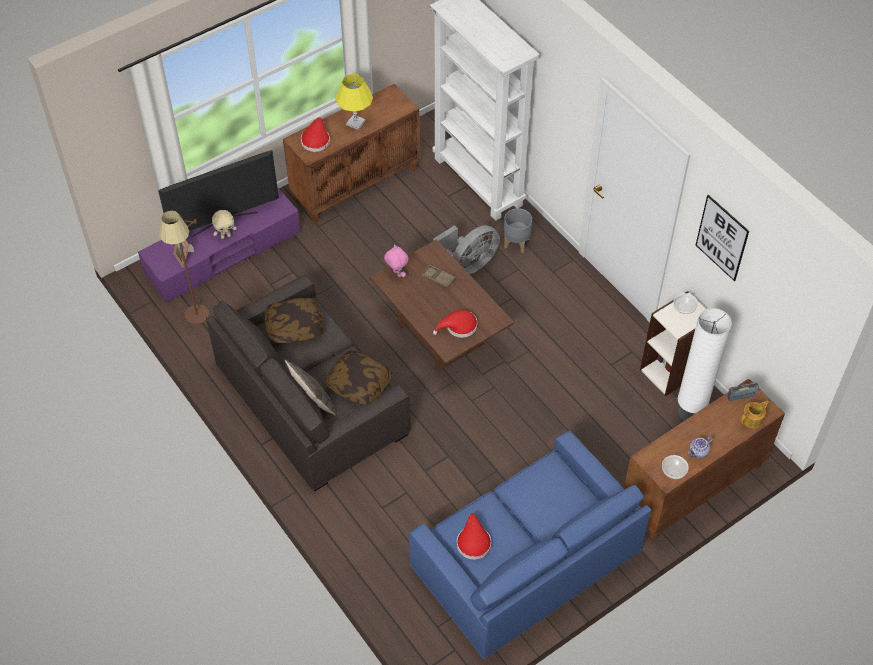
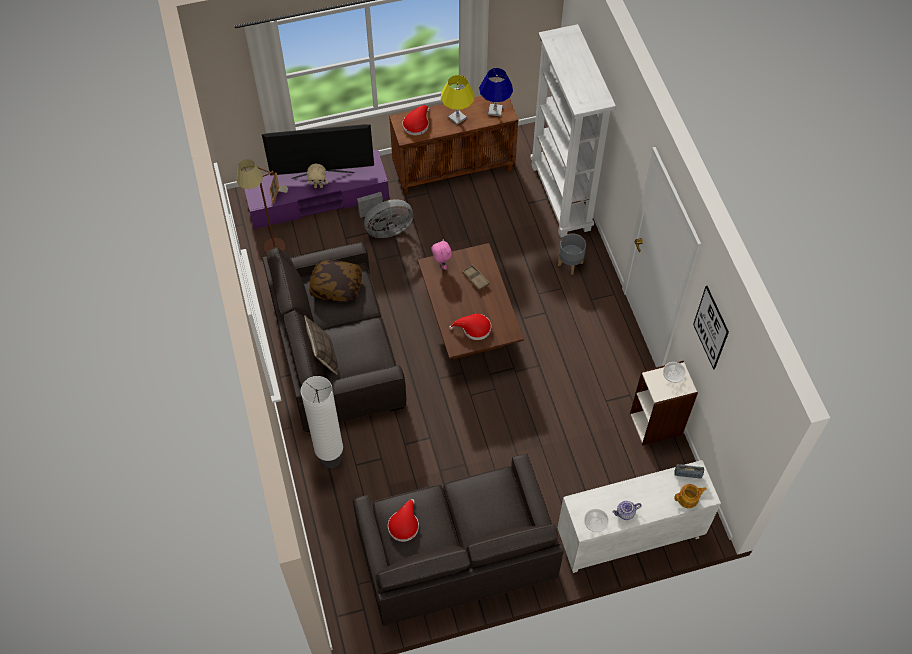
camera: 20 degrees right, 5 degrees up
pillow [325,350,392,405] -> none
blue sofa [409,430,651,659] -> grey sofa [353,453,564,626]
grey fan [433,225,500,274] -> grey fan moved to [357,192,413,238]
brown cabinet [624,379,785,541] -> white cabinet [558,460,721,573]
white floor lamp [678,308,732,422] -> white floor lamp moved to [301,376,343,468]
none -> blue table lamp [479,68,513,116]

